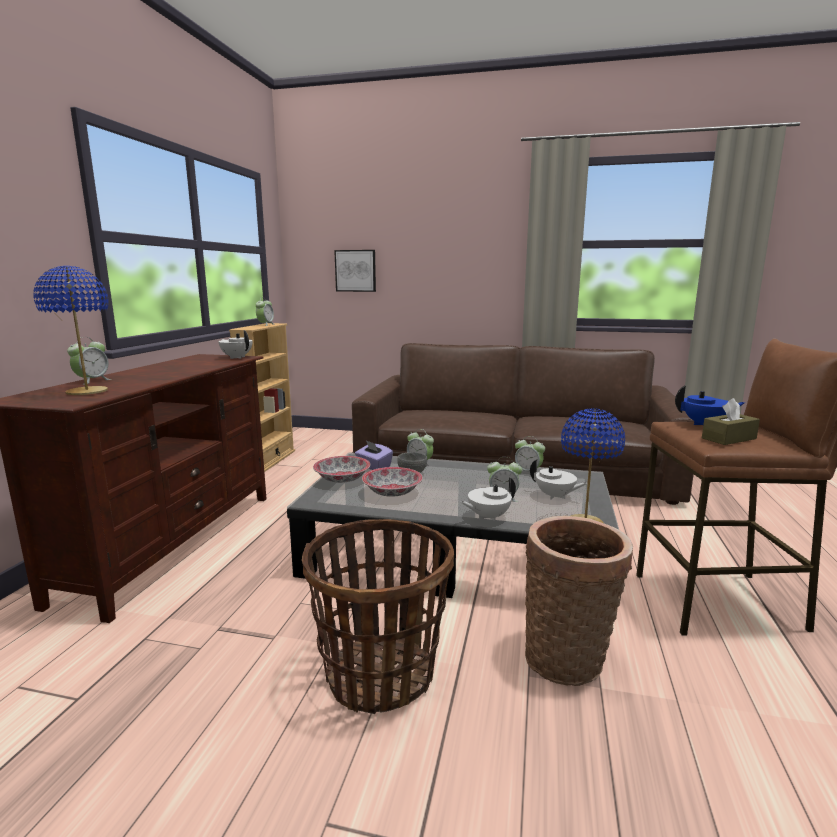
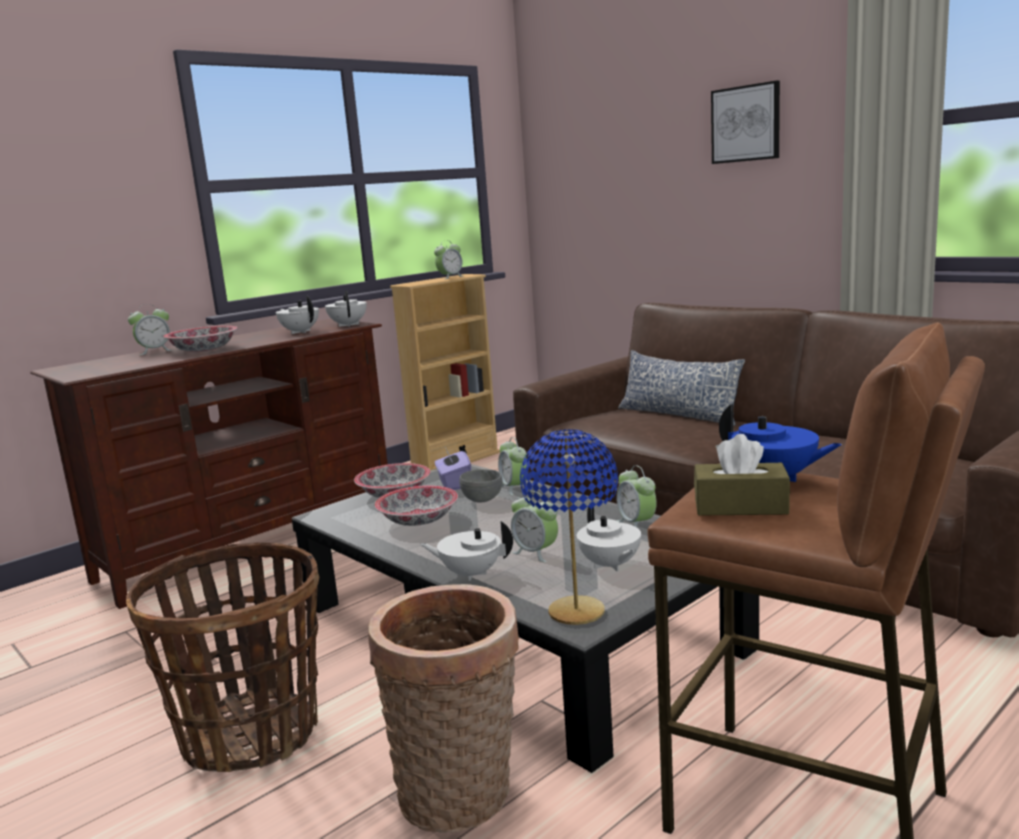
camera: 35 degrees right, 0 degrees up
blue table lamp [33,266,109,395] -> none
picture [334,250,376,292] -> picture moved to [711,81,780,164]
none -> bowl [163,326,238,352]
none -> white teapot [276,296,319,334]
none -> pillow [618,350,745,426]

